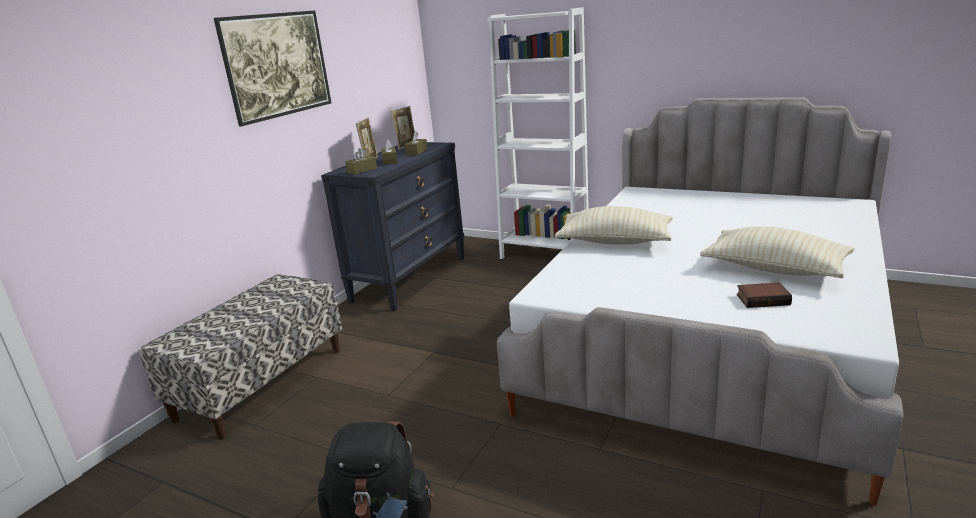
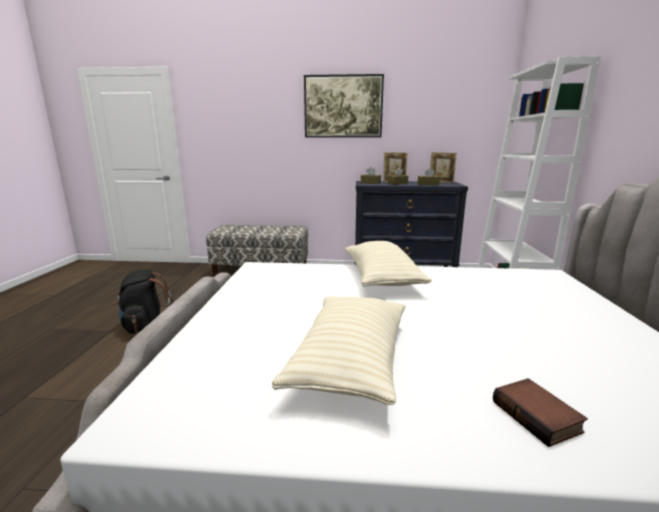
camera: 65 degrees right, 5 degrees down
book [737,282,792,308] -> book moved to [493,378,588,447]

